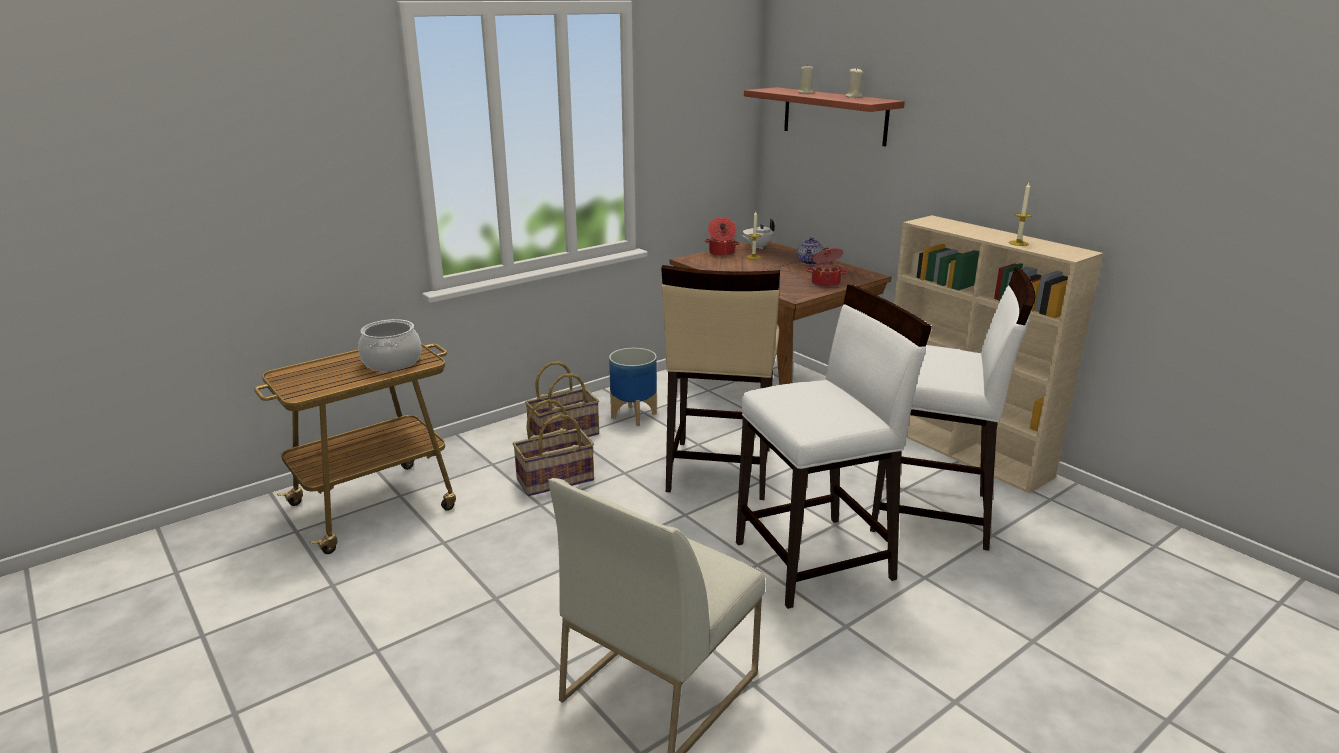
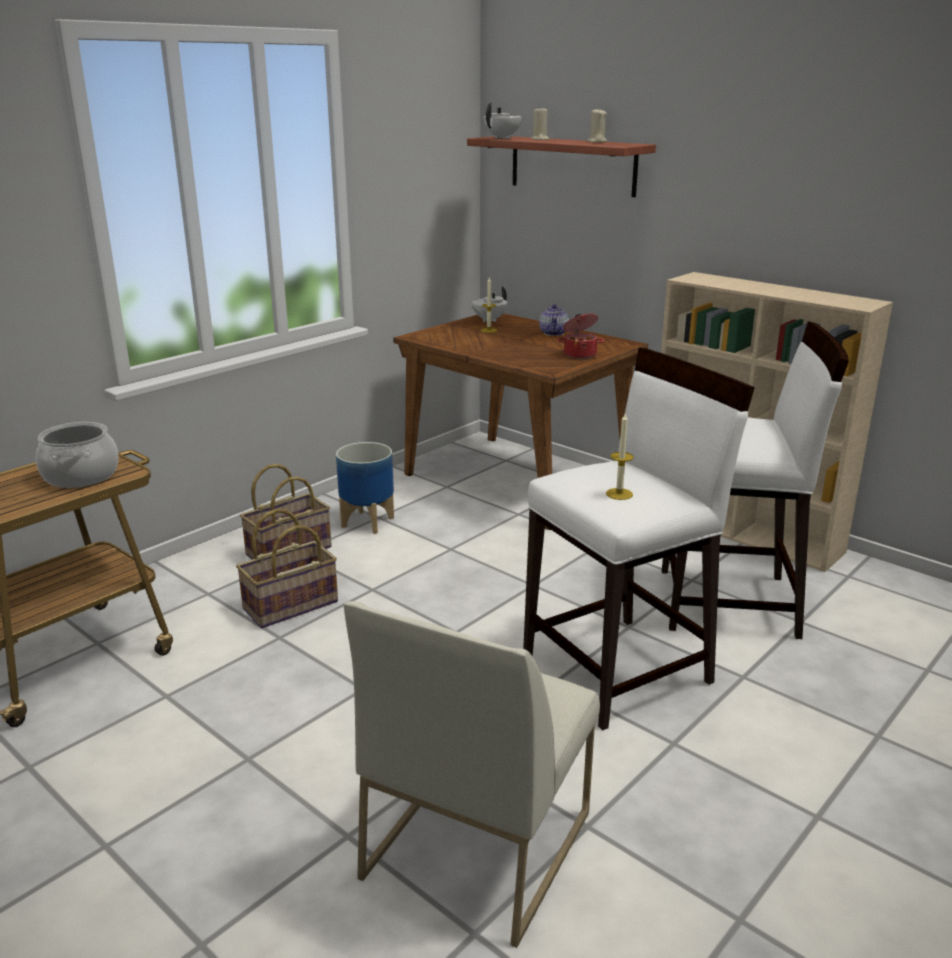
camera: 10 degrees left, 0 degrees up
beige stool [661,265,780,500] -> none
cooking pot [704,217,740,256] -> none
candle [1008,183,1032,246] -> candle moved to [606,414,634,500]
none -> white teapot [484,103,522,139]

